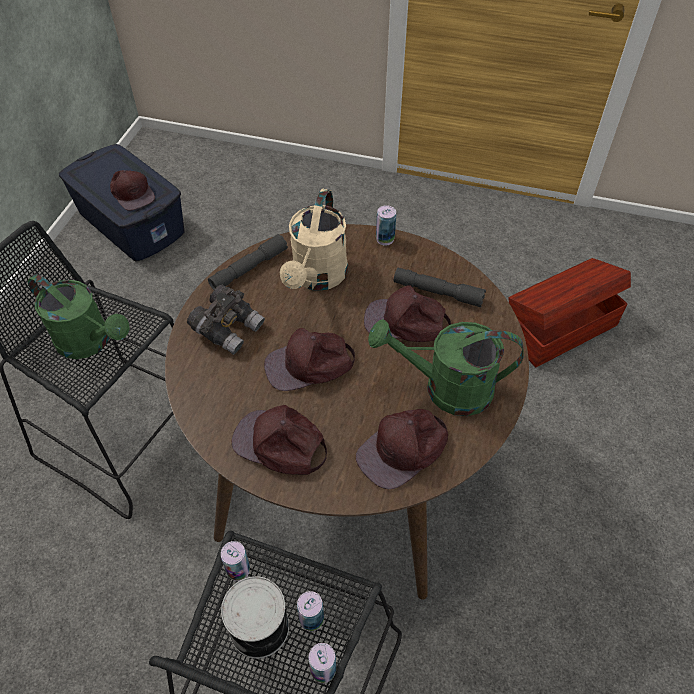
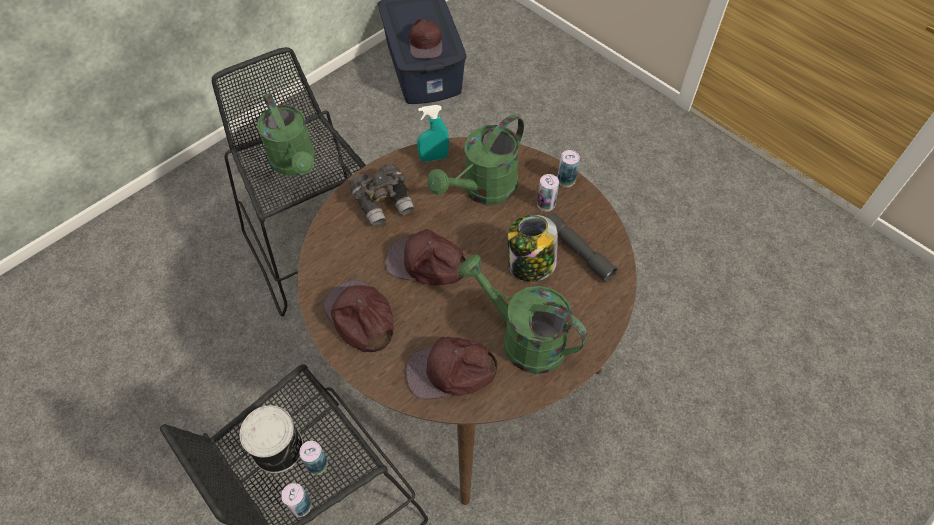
camera: 30 degrees right, 5 degrees up
grey flashlight [208,234,288,290] -> turquoise spray bottle [417,105,449,162]
can [221,541,250,581] -> can moved to [537,174,559,212]
beige watering can [280,189,348,291] -> green watering can [427,114,524,205]
brown cap [364,285,451,342] -> jar [508,215,558,282]
brown storage box [509,258,631,367] -> none

